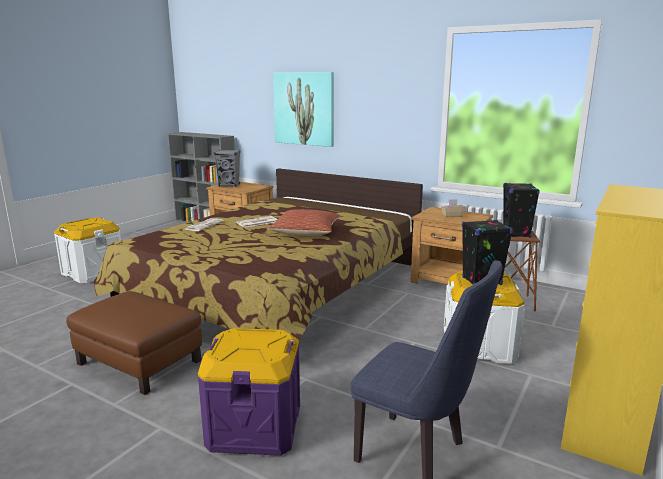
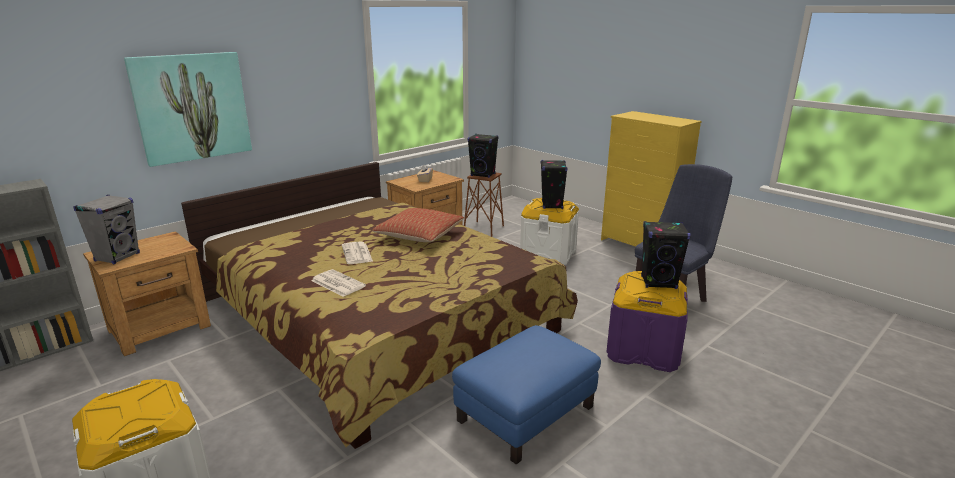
camera: 75 degrees left, 5 degrees up
brown ottoman [66,291,202,395] -> blue ottoman [452,325,601,465]
none -> black speaker [641,221,691,289]

